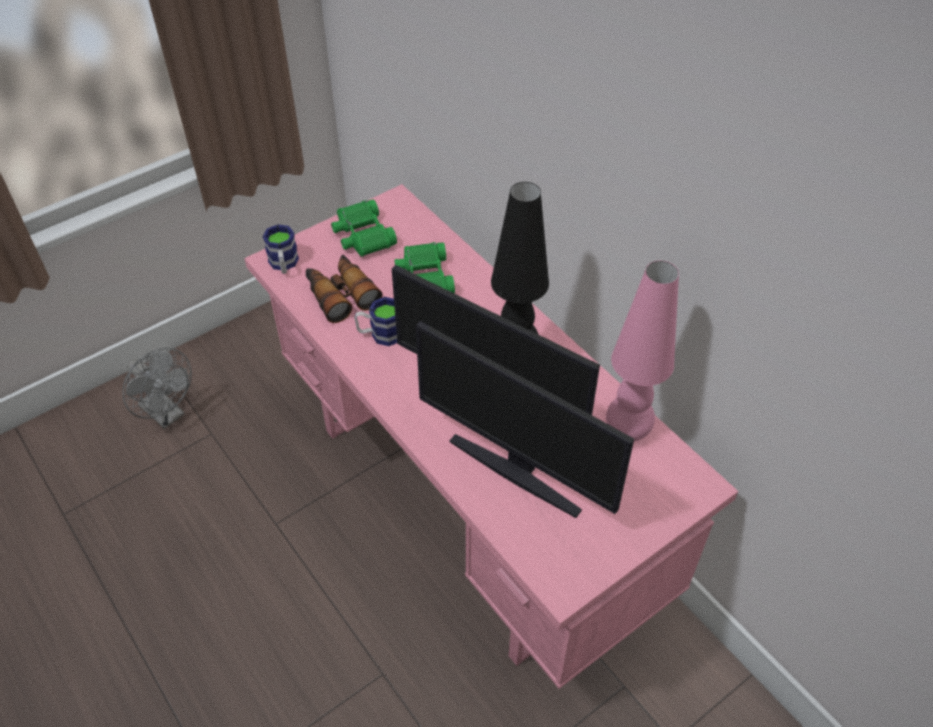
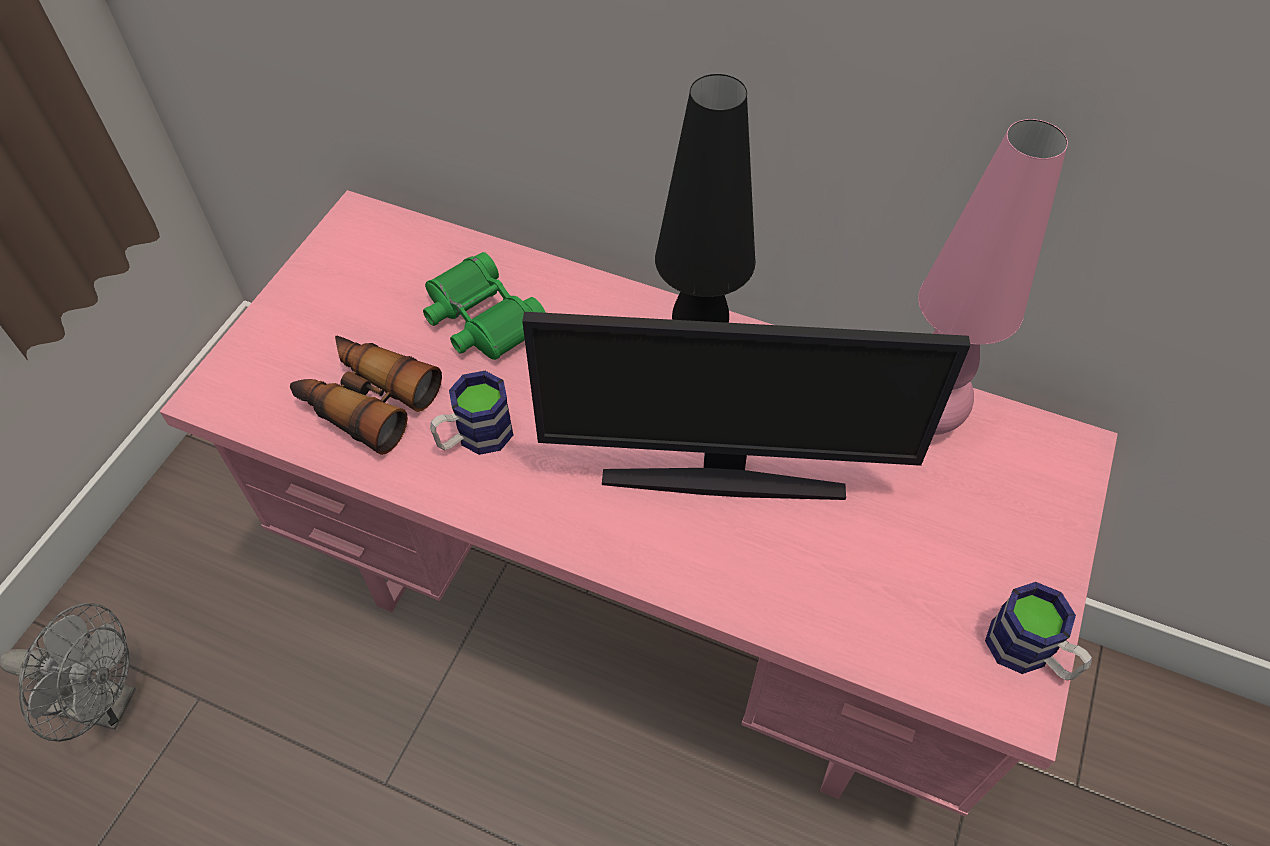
camera: 30 degrees left, 5 degrees up
mug [263,224,299,274] -> mug moved to [985,582,1092,680]
green binoculars [331,199,397,257] -> none
monitor [416,321,634,518] -> none

